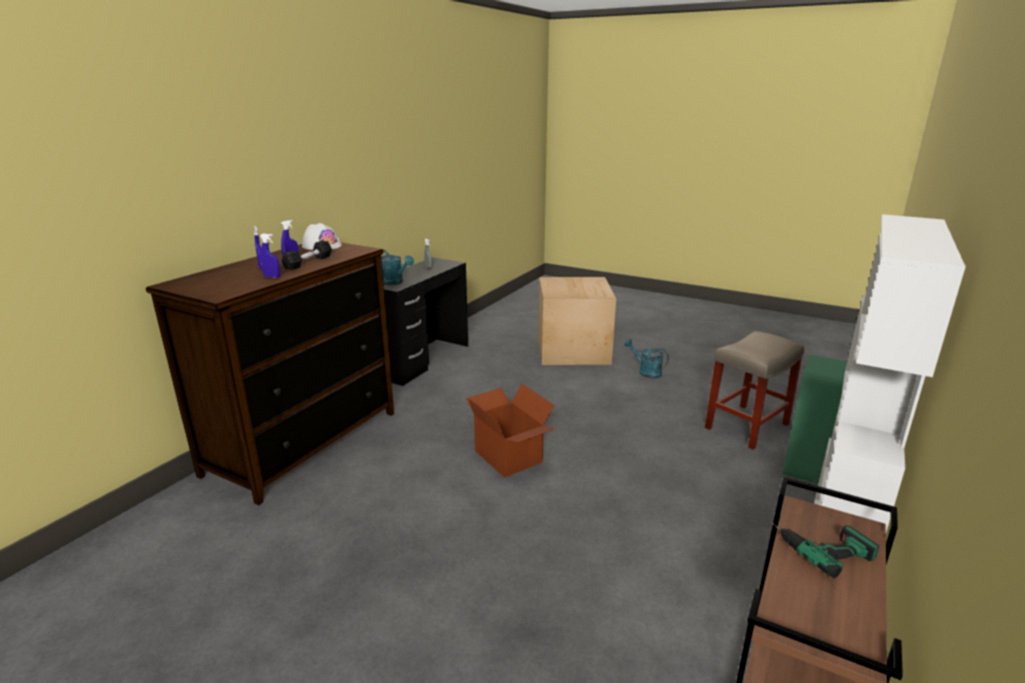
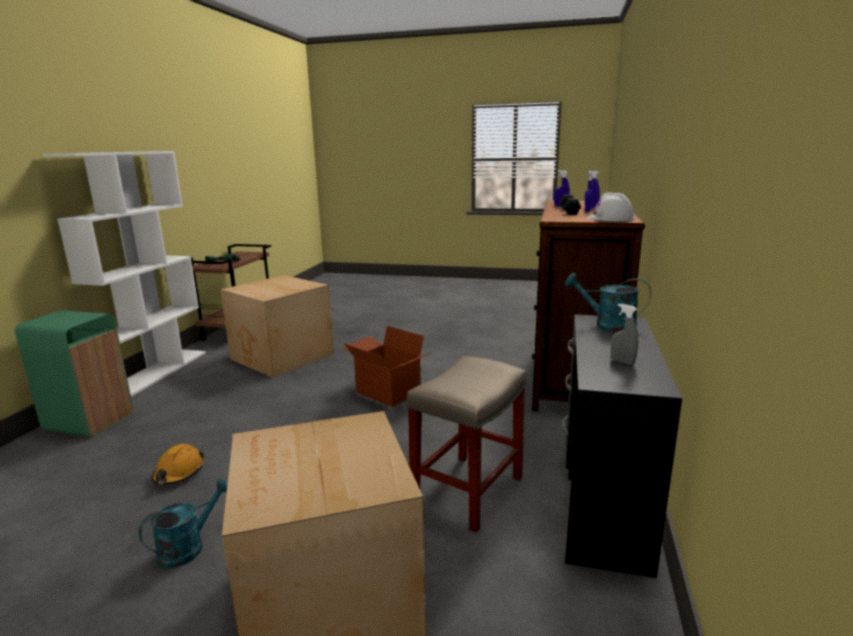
camera: 165 degrees right, 5 degrees down
turquoise watering can [624,339,669,378] -> turquoise watering can turned 75 degrees counterclockwise [139,478,228,568]
beige stool [705,331,804,450] -> beige stool moved to [407,356,527,533]
none -> orange hard hat [152,444,205,485]
none -> cardboard box [220,275,334,378]

